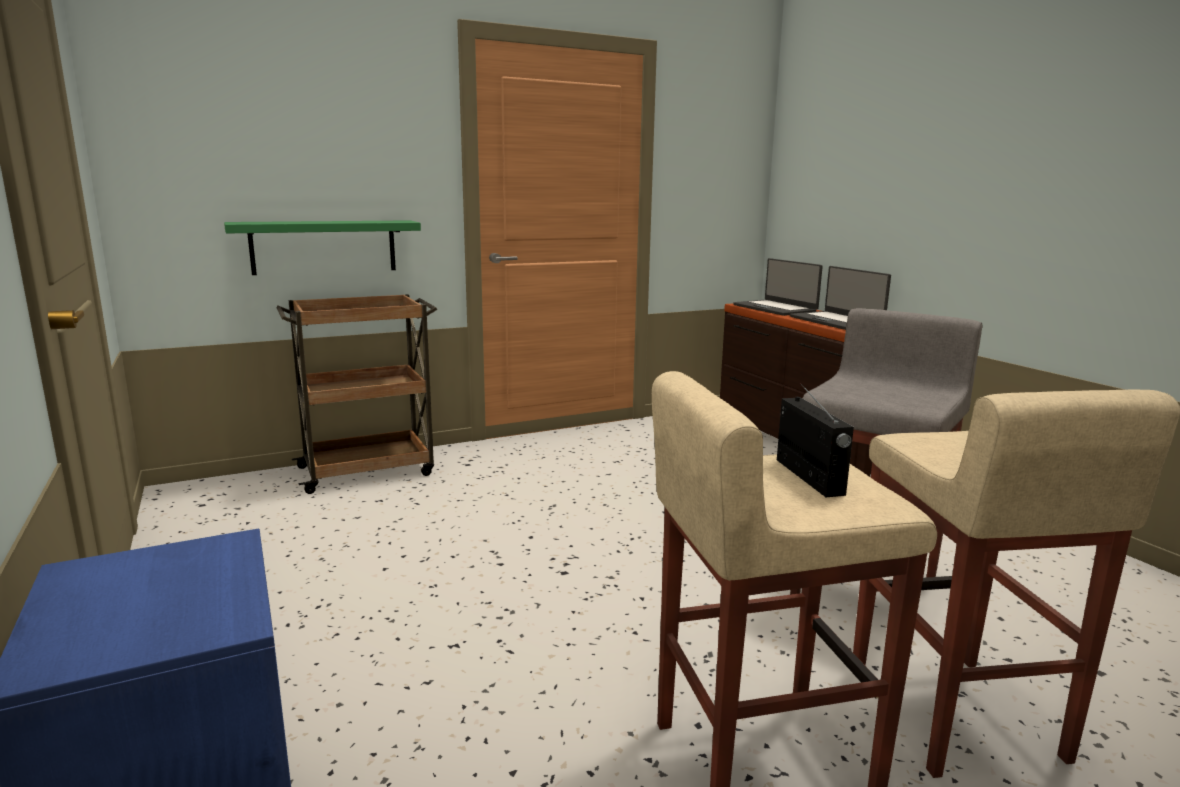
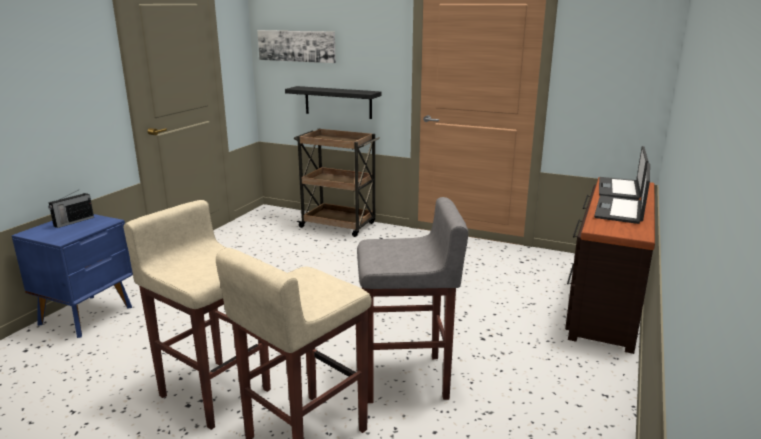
camera: 50 degrees right, 5 degrees up
green shelf [224,220,421,275] -> black shelf [285,86,381,119]
radio [777,383,854,497] -> radio moved to [48,190,94,228]
none -> picture [257,30,336,63]

